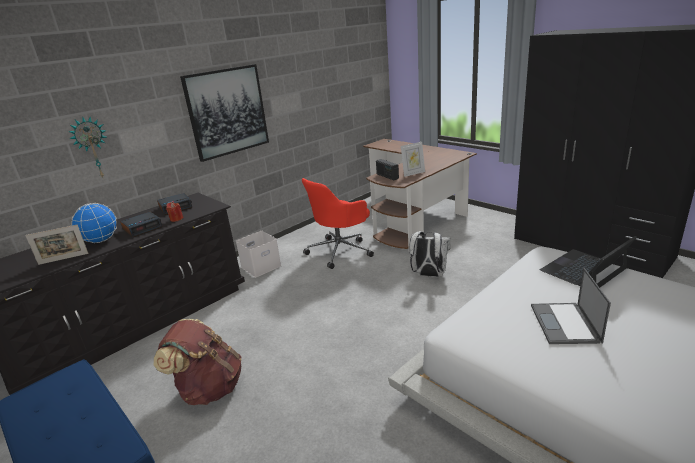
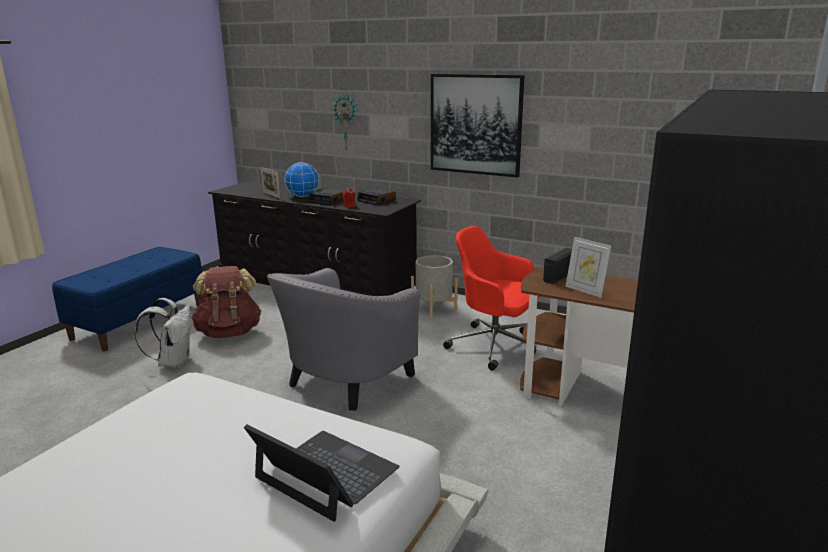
camera: 70 degrees right, 5 degrees down
white storage box [236,231,282,278] -> grey planter [411,255,458,318]
white backpack [409,231,451,277] -> white backpack moved to [135,298,191,368]
laptop [531,268,611,344] -> none
none -> grey armchair [267,268,420,411]

